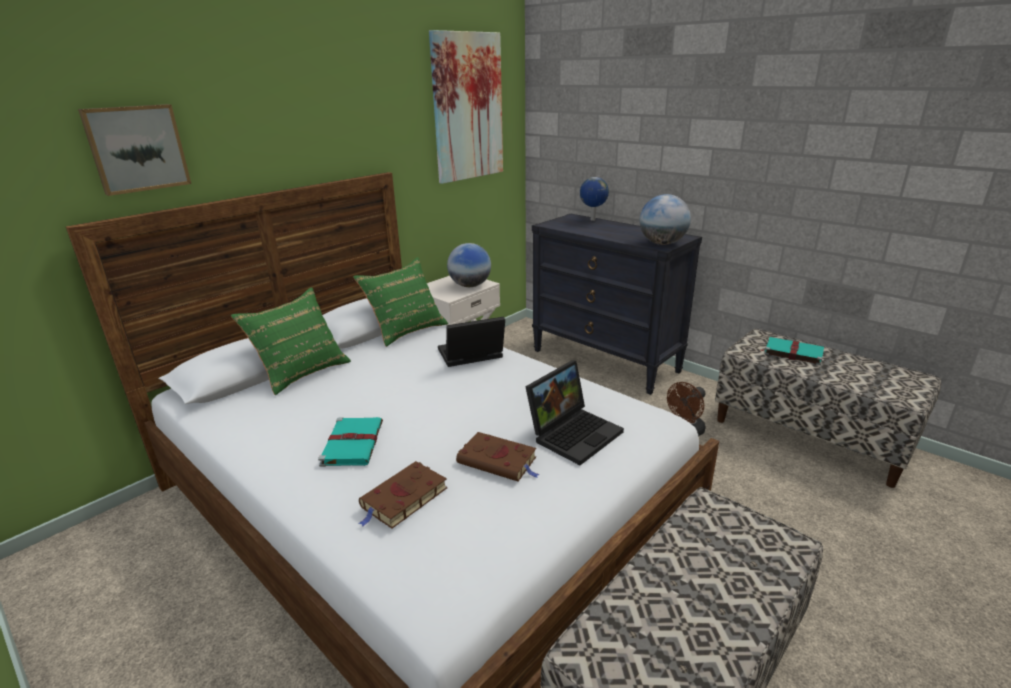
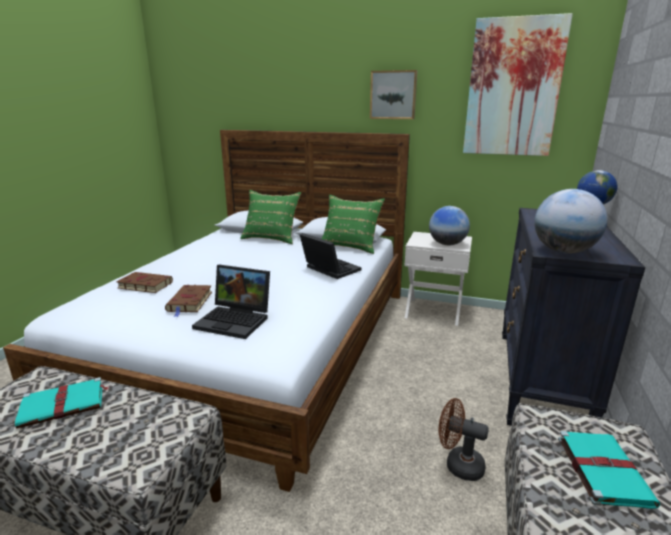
camera: 65 degrees right, 5 degrees down
picture [78,104,191,196] -> picture moved to [370,70,417,119]
turquoise book [318,417,383,467] -> turquoise book moved to [15,377,109,429]

